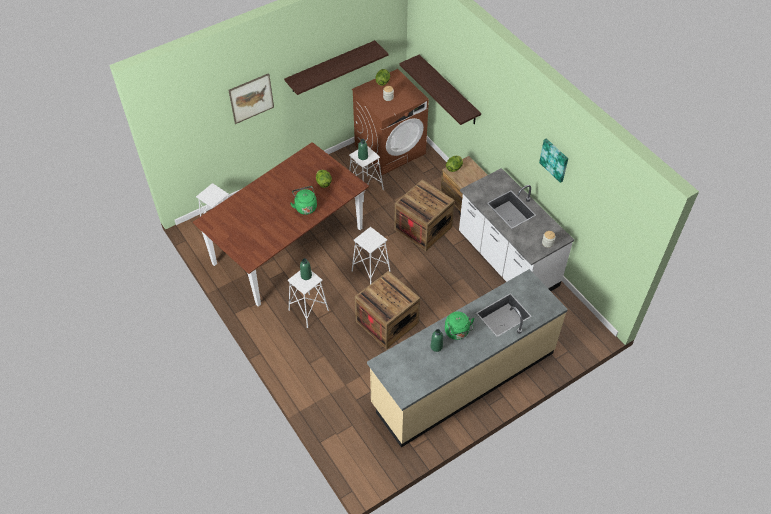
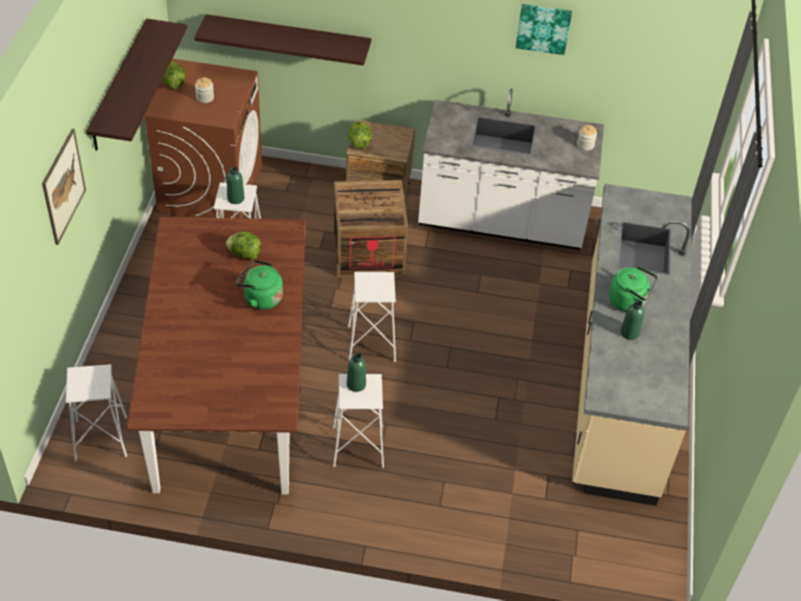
camera: 50 degrees left, 5 degrees down
crate [355,271,420,349] -> none

